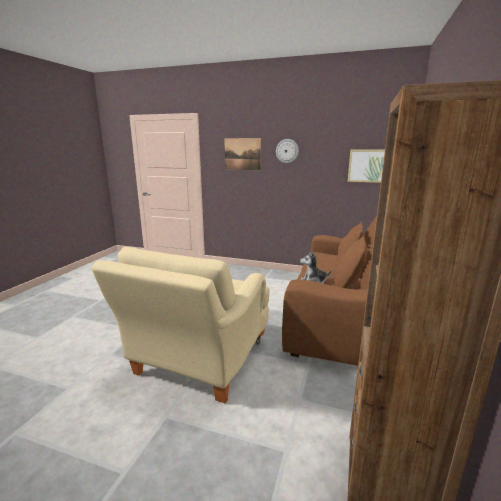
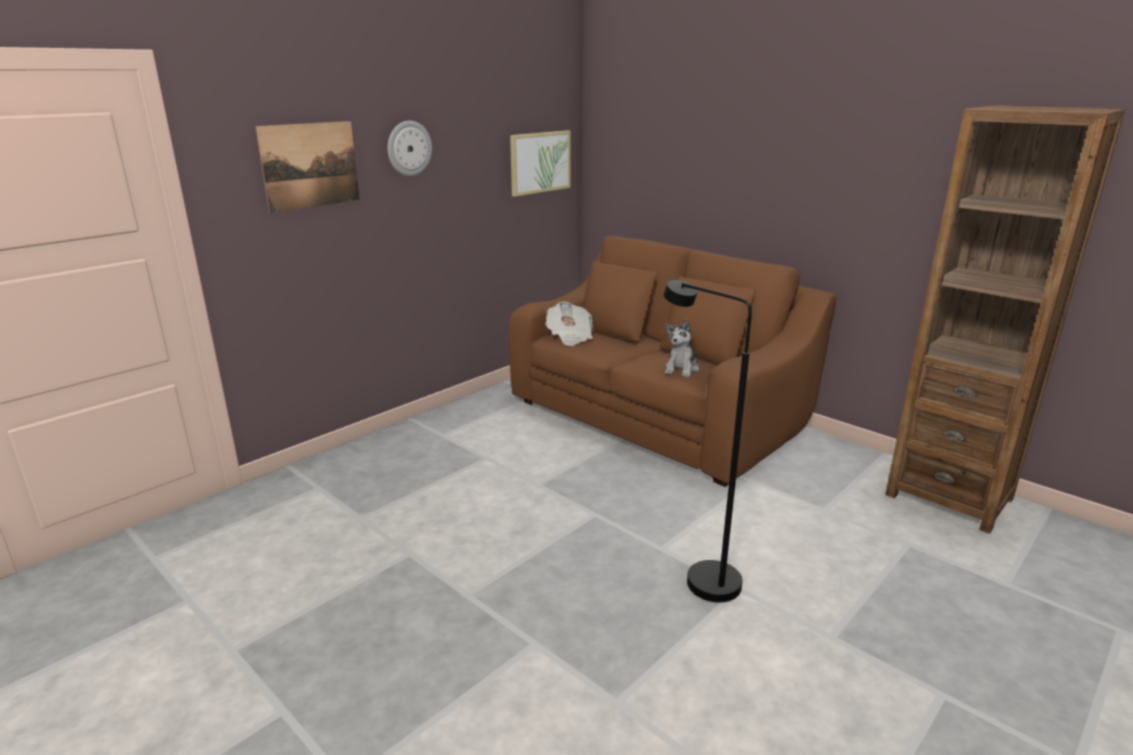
camera: 65 degrees left, 5 degrees up
beige armchair [92,247,269,403] -> black floor lamp [664,280,752,603]
none -> newspaper [546,302,593,346]

